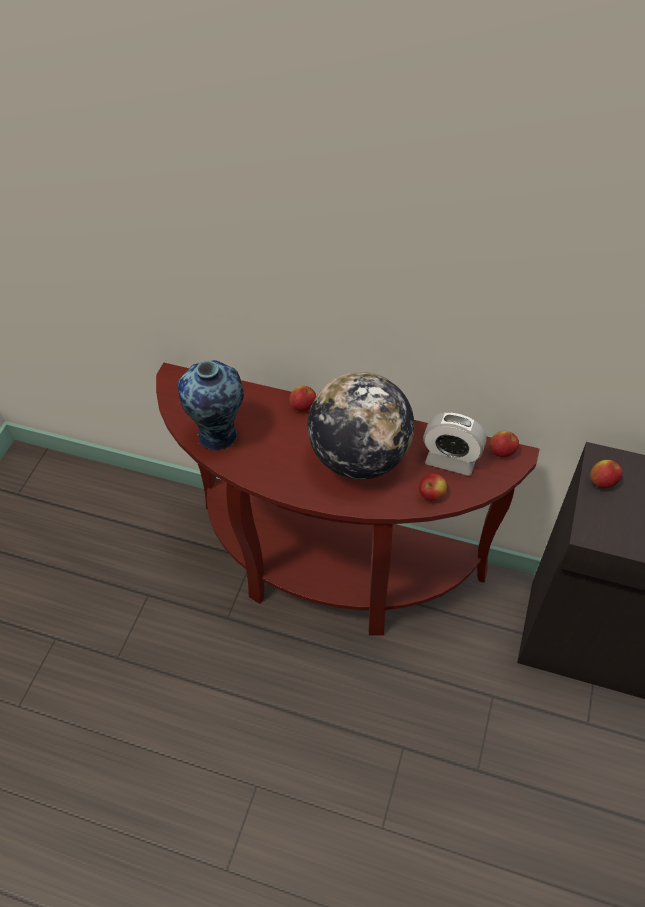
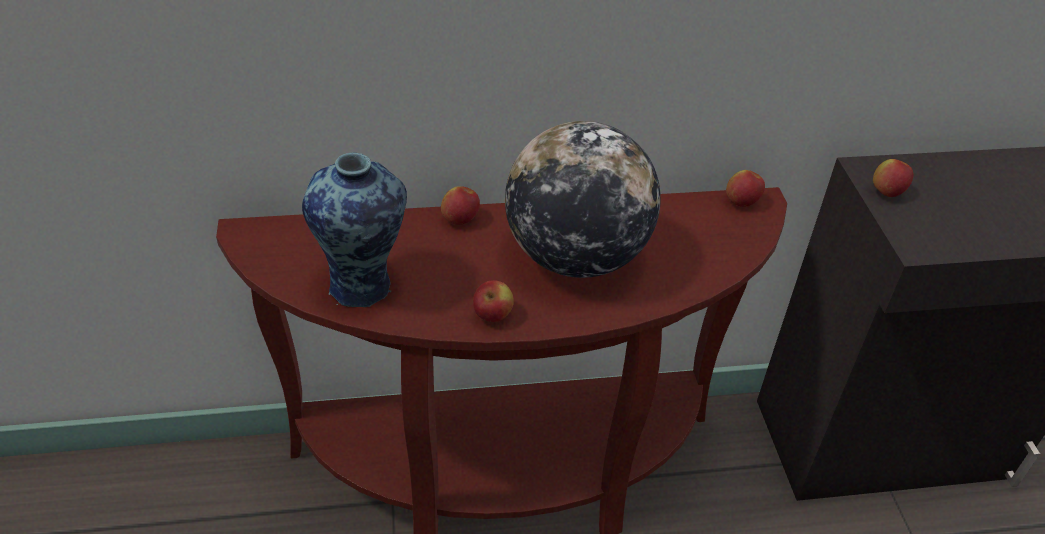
camera: 30 degrees left, 10 degrees down
apple [419,473,447,501] -> apple moved to [473,280,514,322]
alarm clock [423,412,486,476] -> none

